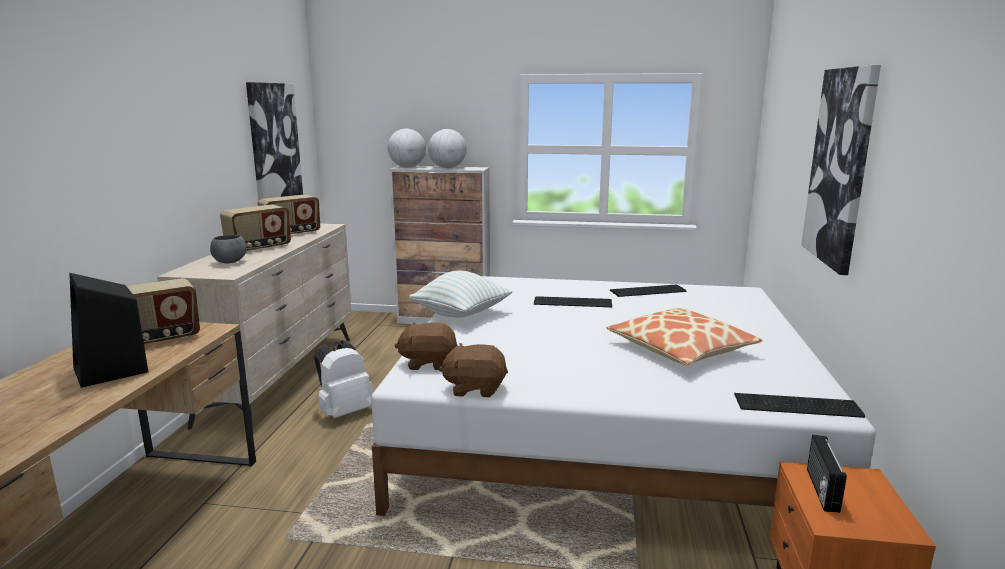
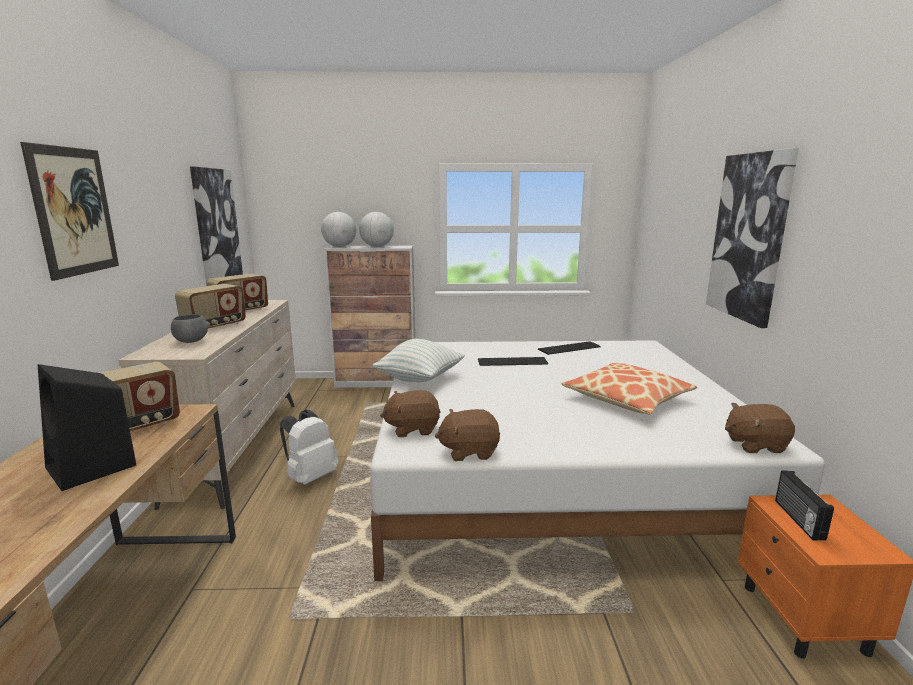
camera: 10 degrees left, 0 degrees up
keyboard [734,393,865,418] -> brown plush toy [725,403,795,453]
none -> picture [20,142,119,281]

